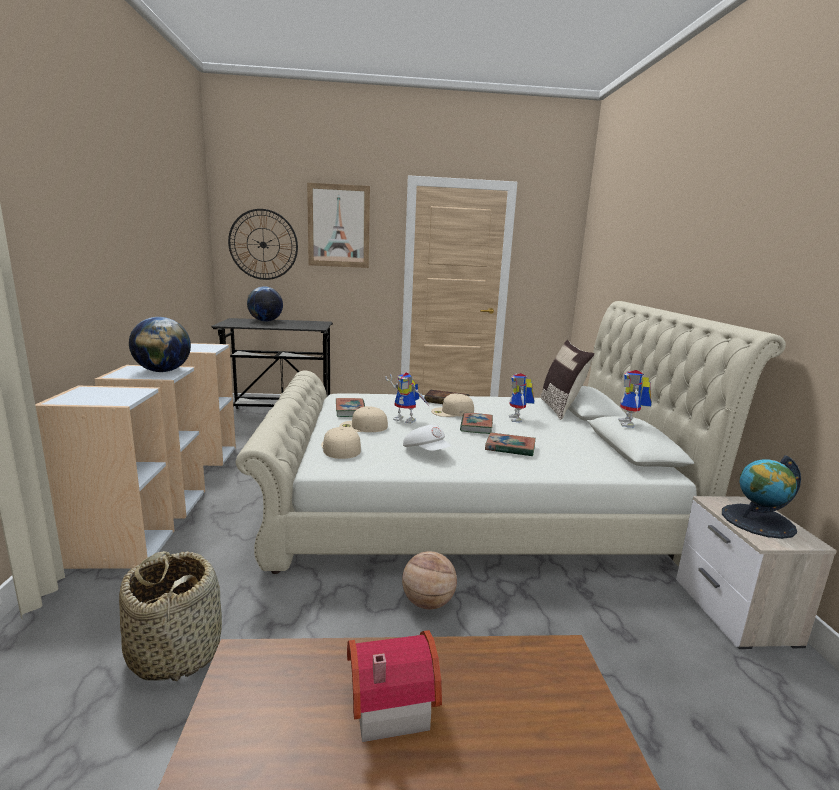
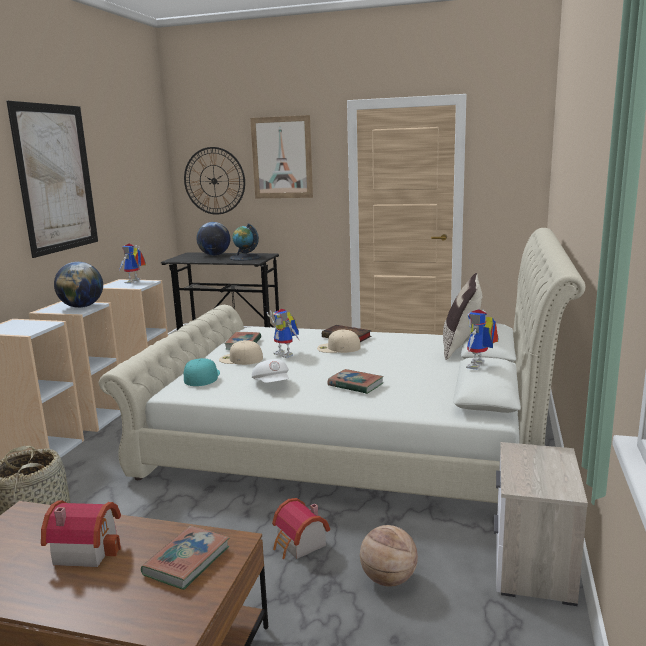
camera: 20 degrees right, 0 degrees up
beige cap [321,427,361,459] -> turquoise cap [184,358,220,386]
basketball [402,551,457,609] -> basketball moved to [360,525,418,587]
book [460,413,493,434] -> book moved to [141,526,229,590]
toy robot [509,373,535,422] -> toy robot moved to [119,244,146,284]
globe [722,455,801,539] -> globe moved to [229,223,261,261]
none -> picture [6,101,98,258]
none -> toy house [272,498,330,559]

